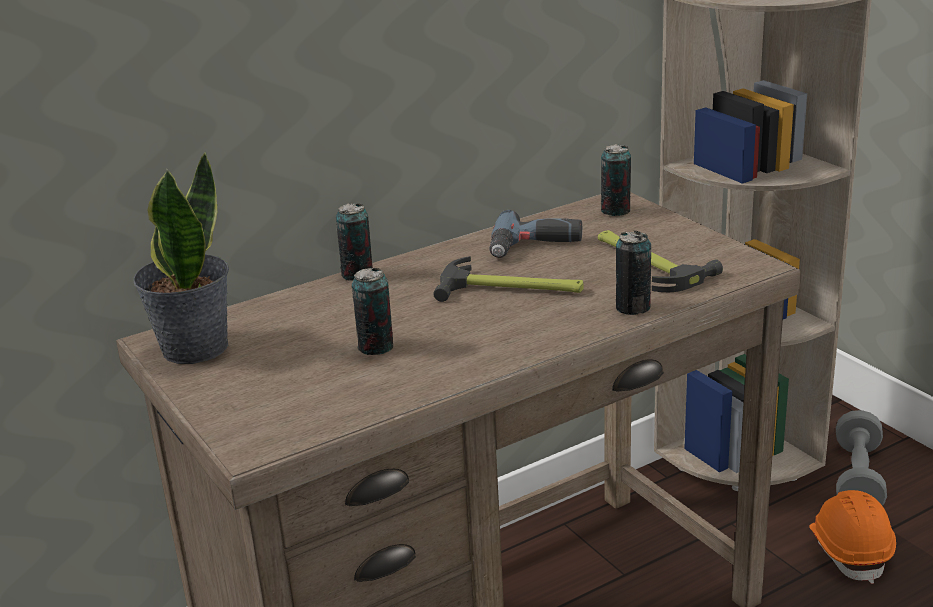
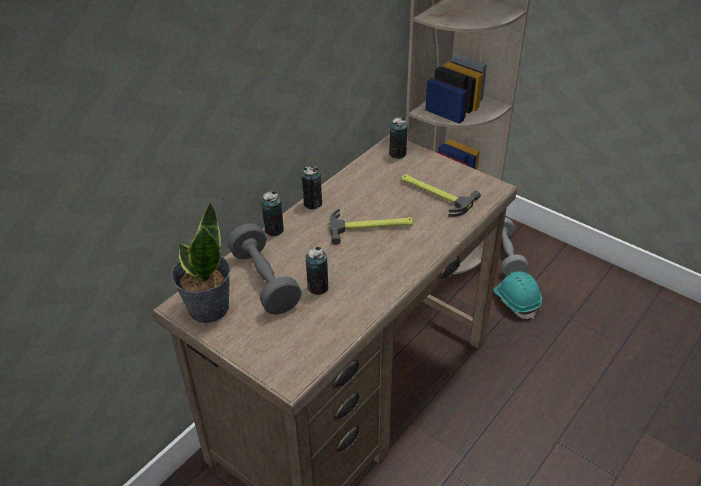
camera: 20 degrees left, 15 degrees up
power drill [489,210,582,258] -> none
can [616,231,651,315] -> can moved to [302,166,322,209]
orange hard hat [809,490,896,584] -> turquoise hard hat [494,271,542,319]
none -> grey dumbbell [228,223,301,315]

